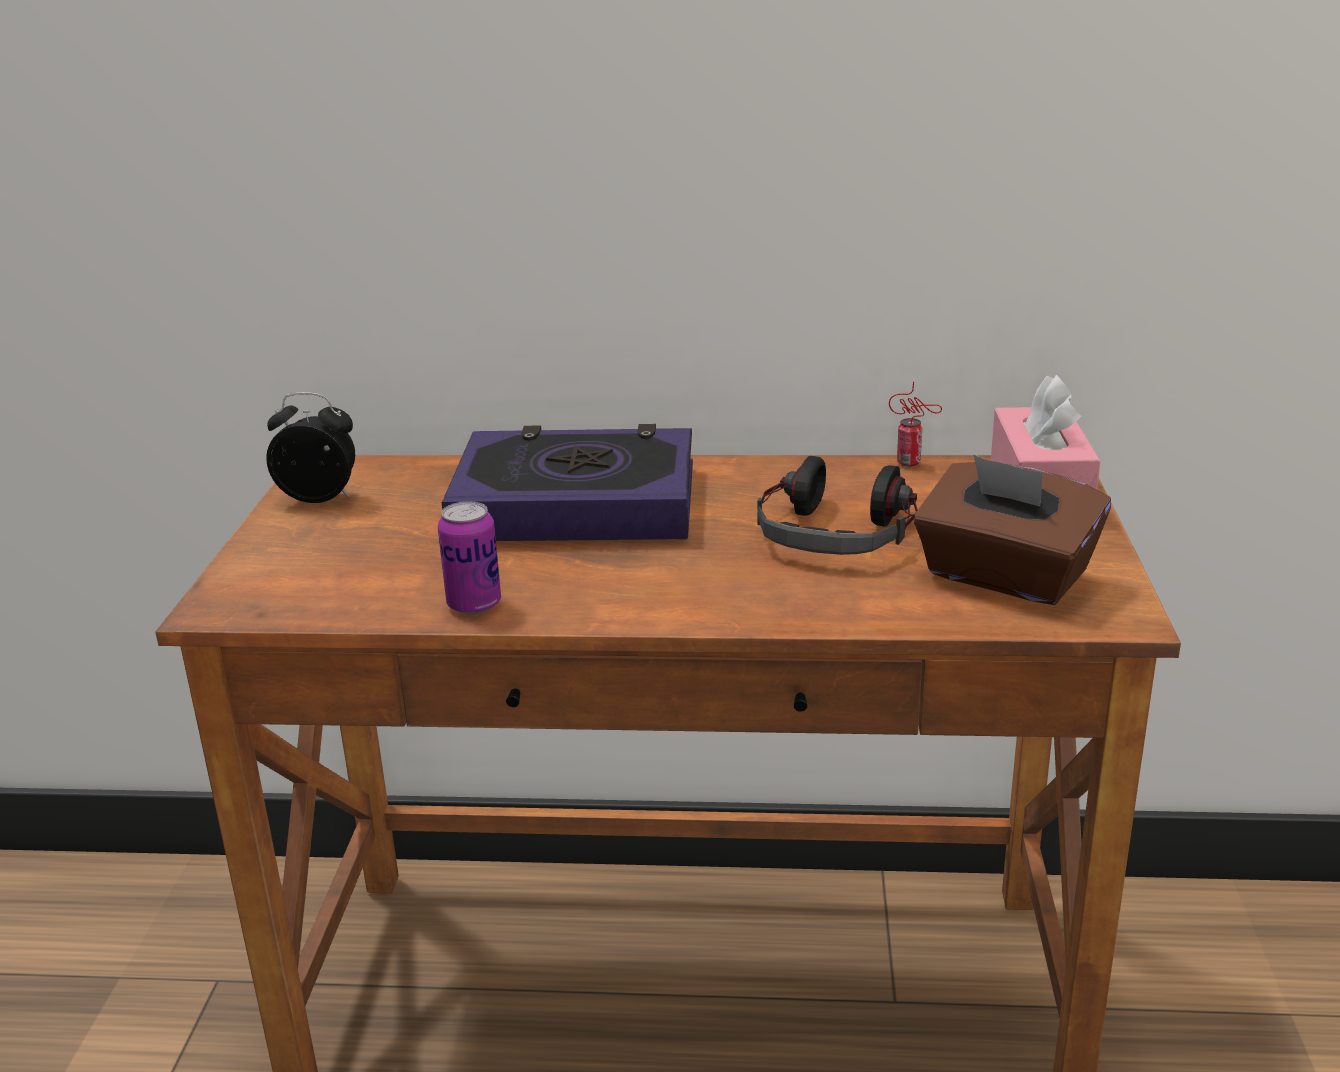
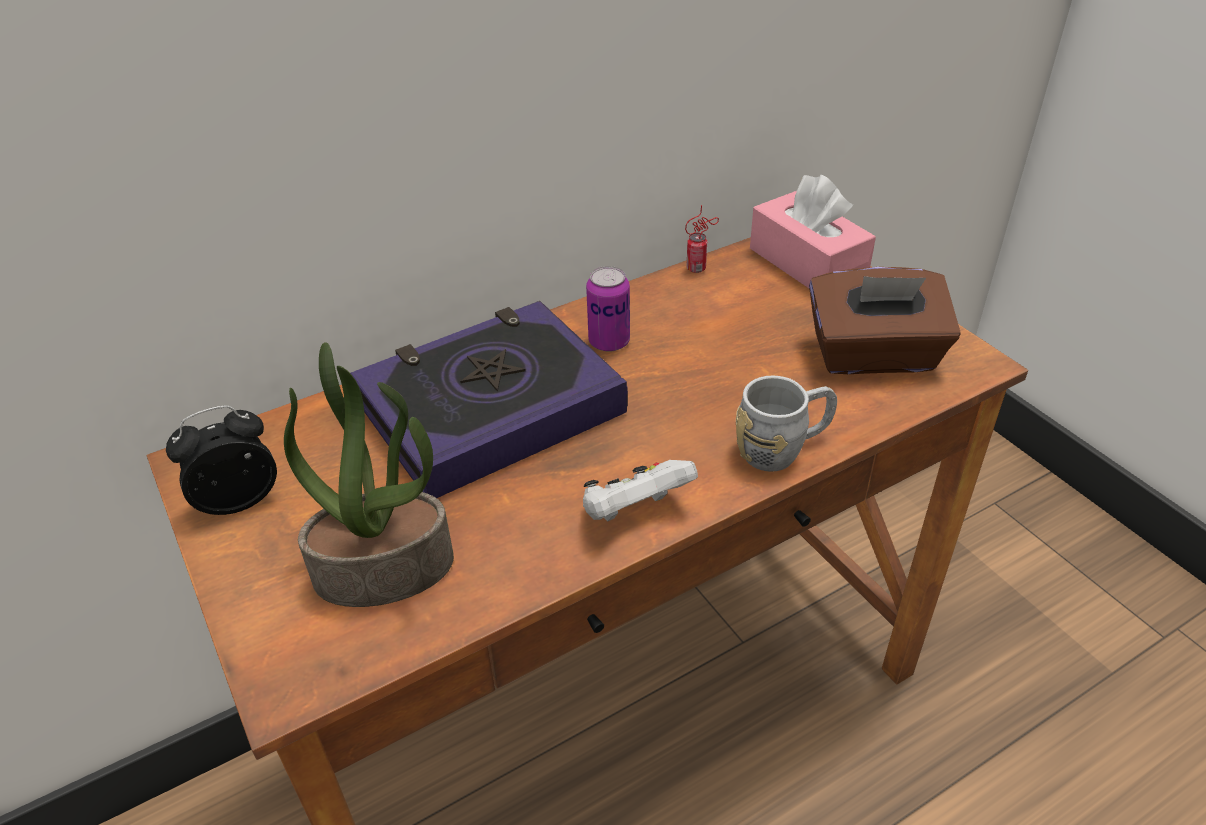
camera: 35 degrees left, 15 degrees up
can [438,501,501,614] -> can moved to [586,266,630,352]
headphones [757,456,918,555] -> none
none -> potted plant [284,342,454,607]
none -> white game controller [583,460,698,522]
none -> grey mug [736,376,837,472]

